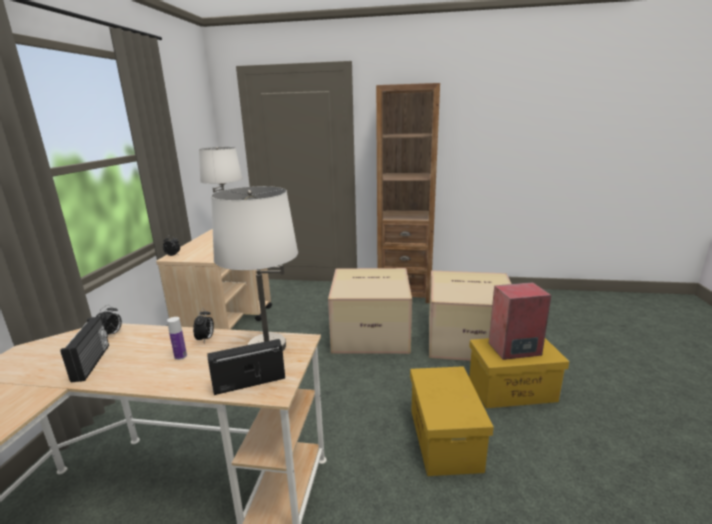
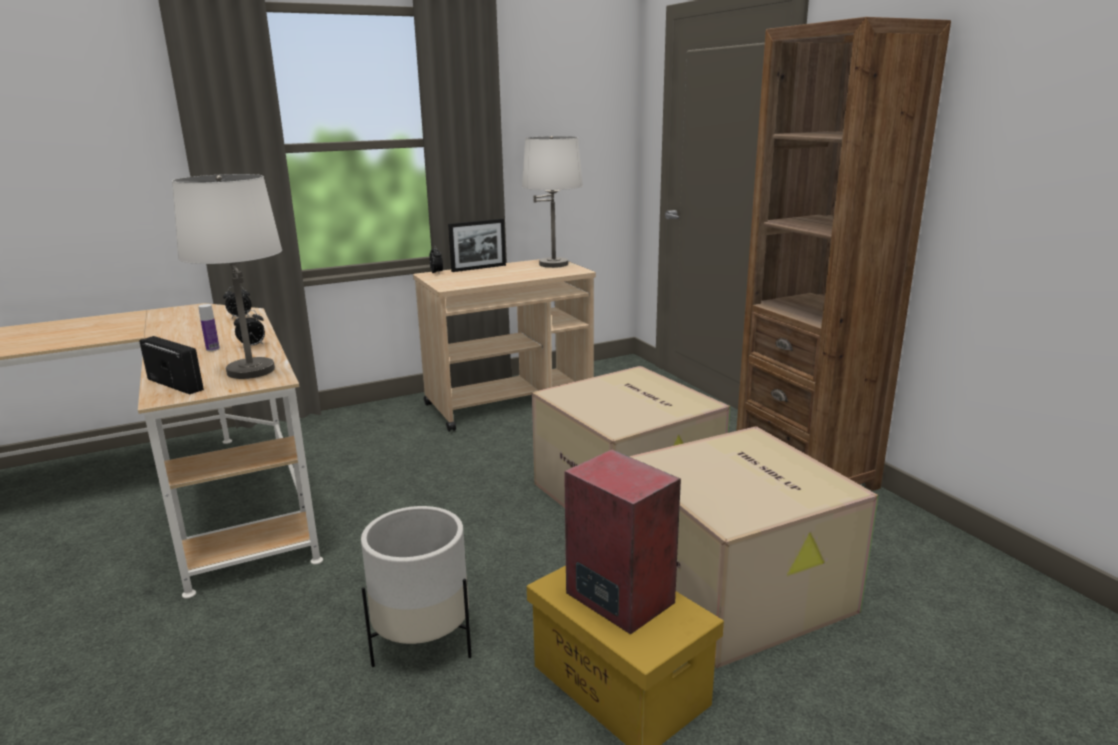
camera: 55 degrees right, 0 degrees up
radio [60,316,109,382] -> none
yellow storage box [410,366,494,476] -> white planter [361,506,472,667]
none -> picture frame [448,219,506,272]

